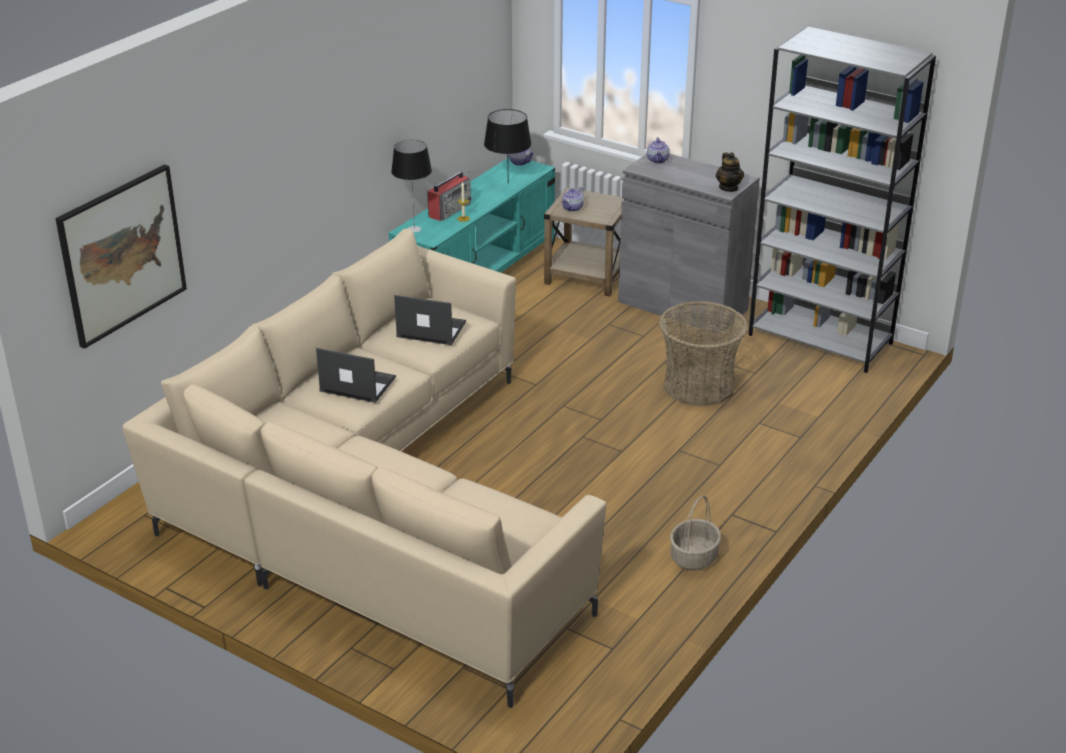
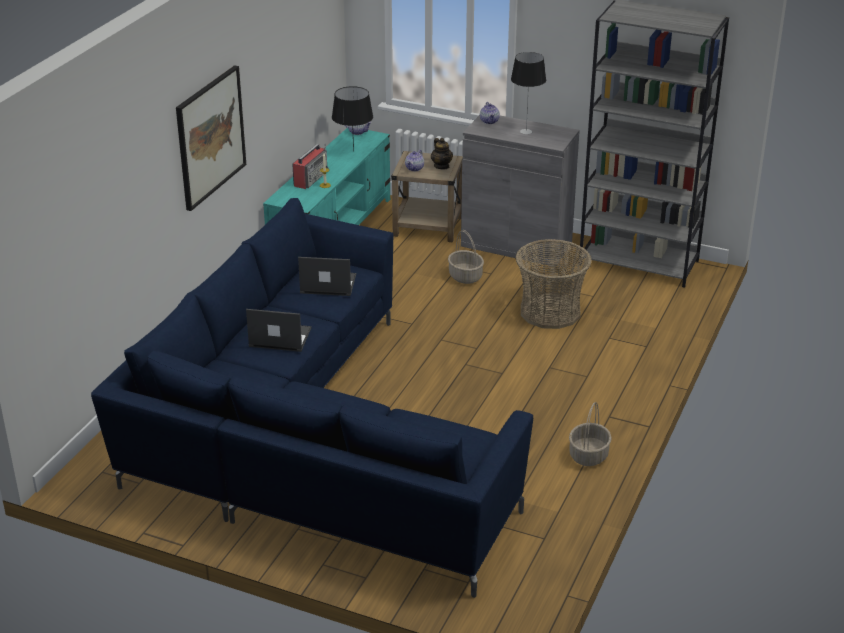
camera: 10 degrees left, 0 degrees up
picture [55,164,187,349] -> picture moved to [176,65,246,211]
beige sofa [122,229,606,708] -> blue sofa [91,198,533,598]
table lamp [391,140,432,233] -> table lamp moved to [511,52,546,134]
teapot [716,152,744,192] -> teapot moved to [431,138,453,170]
none -> basket [448,230,484,284]

